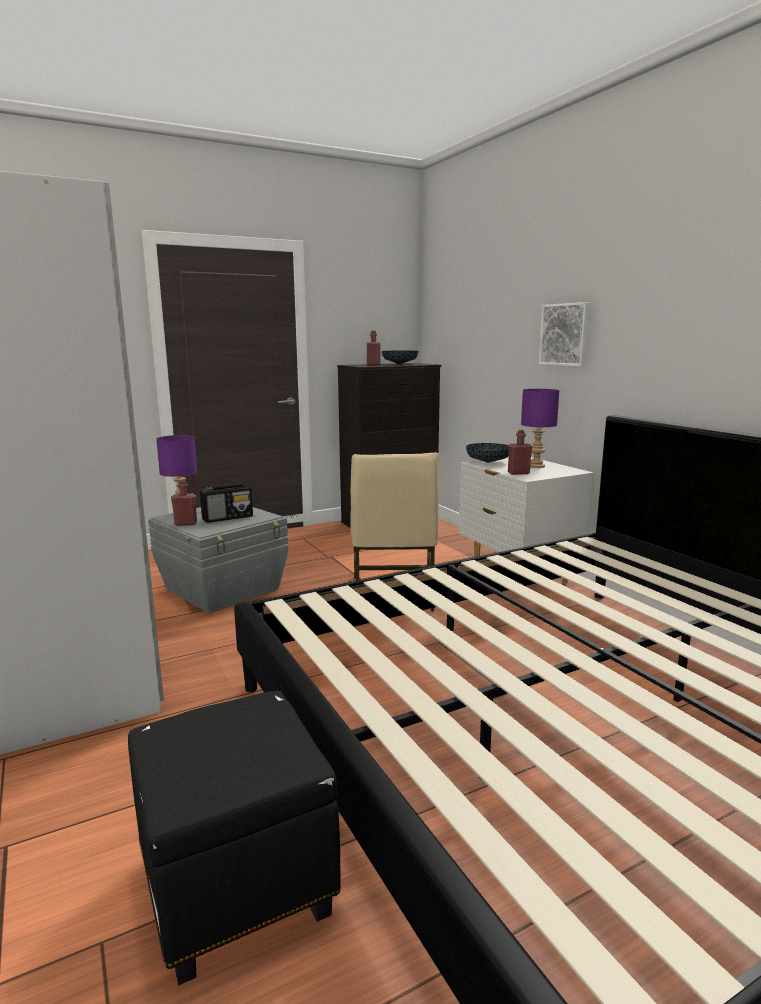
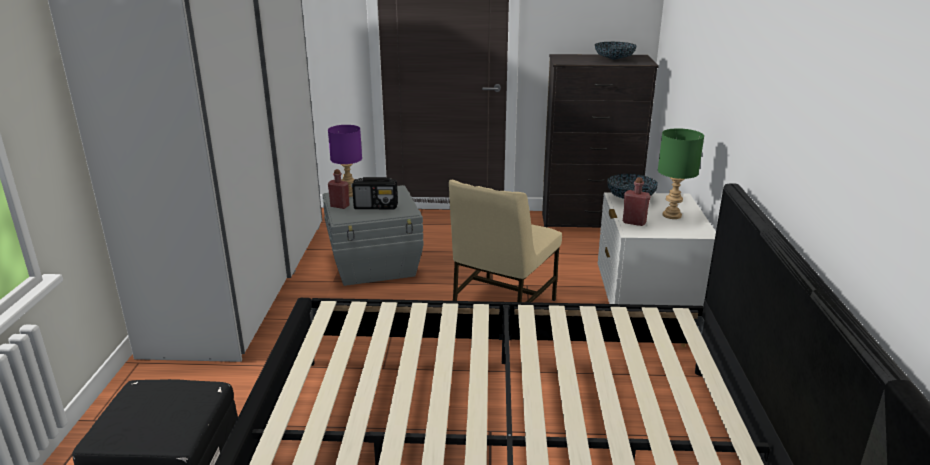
camera: 30 degrees right, 10 degrees up
red bottle [367,330,380,366] -> none
purple table lamp [521,389,560,468] -> green table lamp [658,128,704,219]
picture [539,302,591,366] -> none

